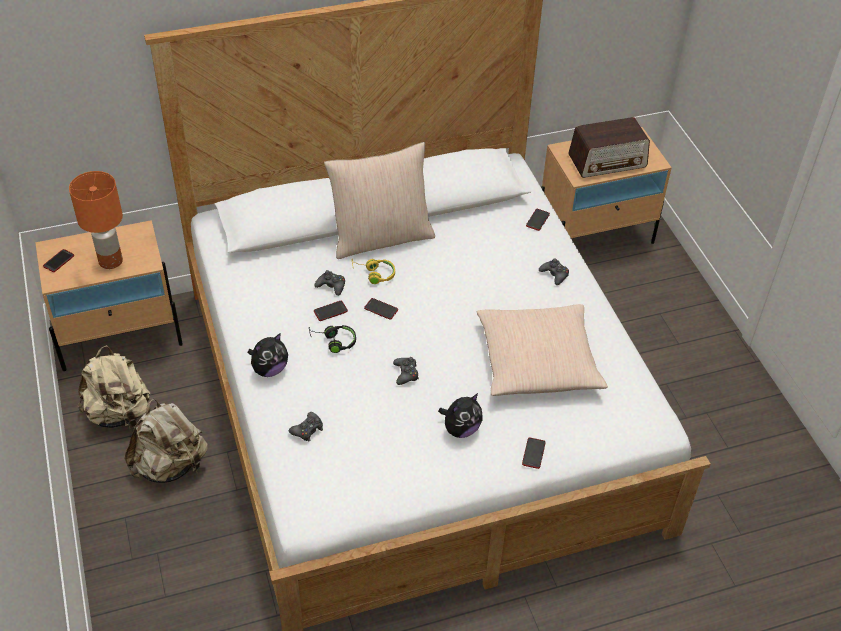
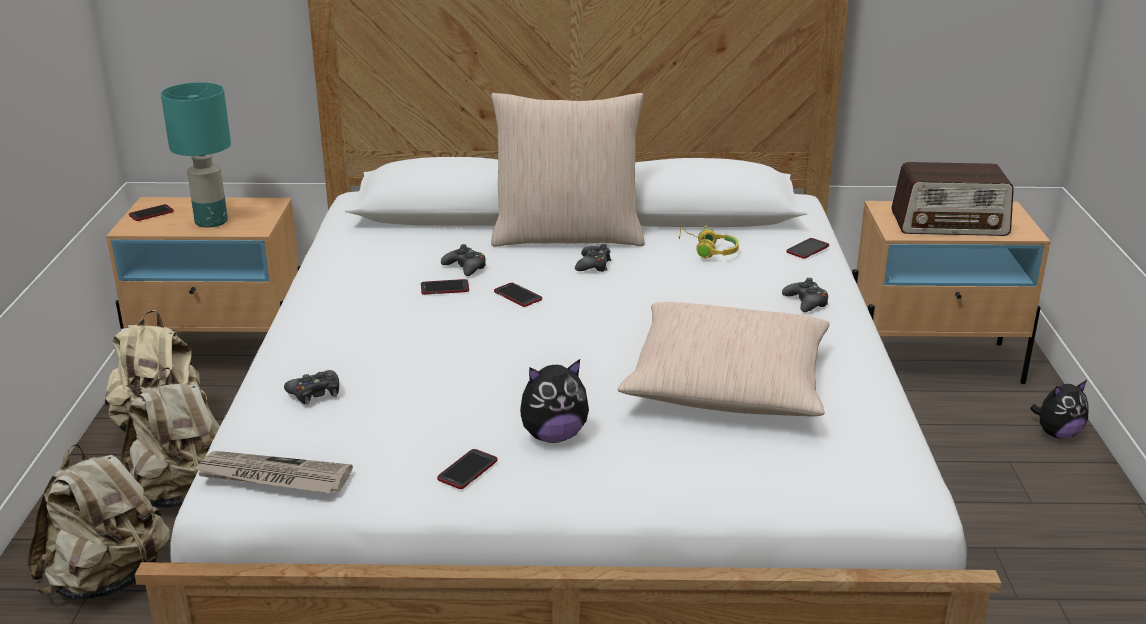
camera: 20 degrees right, 20 degrees down
orange table lamp [69,171,123,269] -> turquoise table lamp [161,82,231,227]
plush toy [247,333,288,377] -> plush toy moved to [1030,380,1089,439]
black headphones [309,325,356,353] -> none
yellow headphones [352,259,395,284] -> yellow headphones moved to [679,225,739,258]
black game controller [393,357,419,385] -> black game controller moved to [575,243,611,272]
phone [522,438,546,469] -> phone moved to [437,449,498,489]
none -> beige backpack [27,444,170,600]
none -> newspaper [191,451,353,493]

